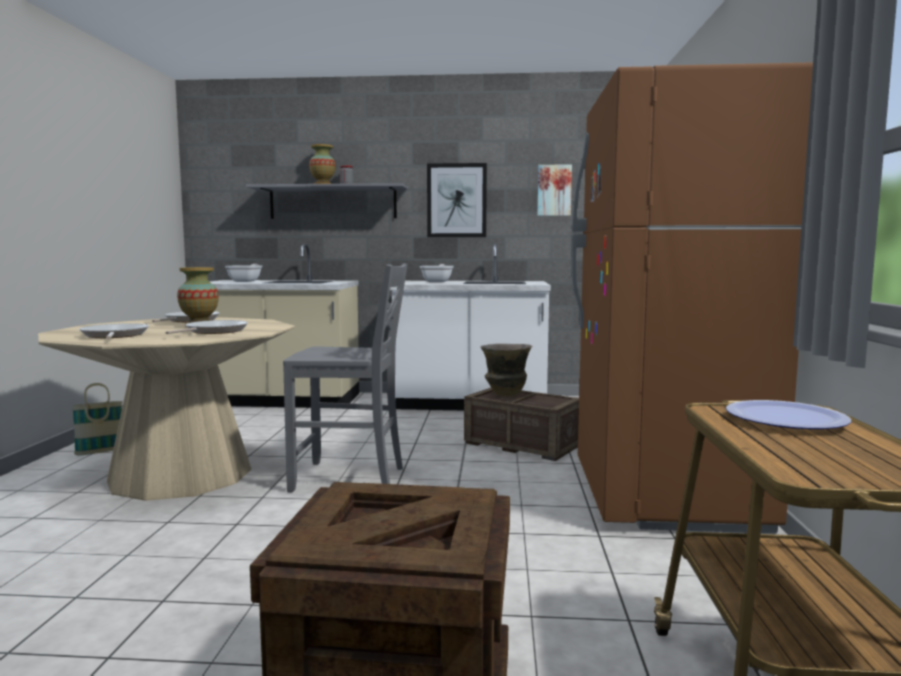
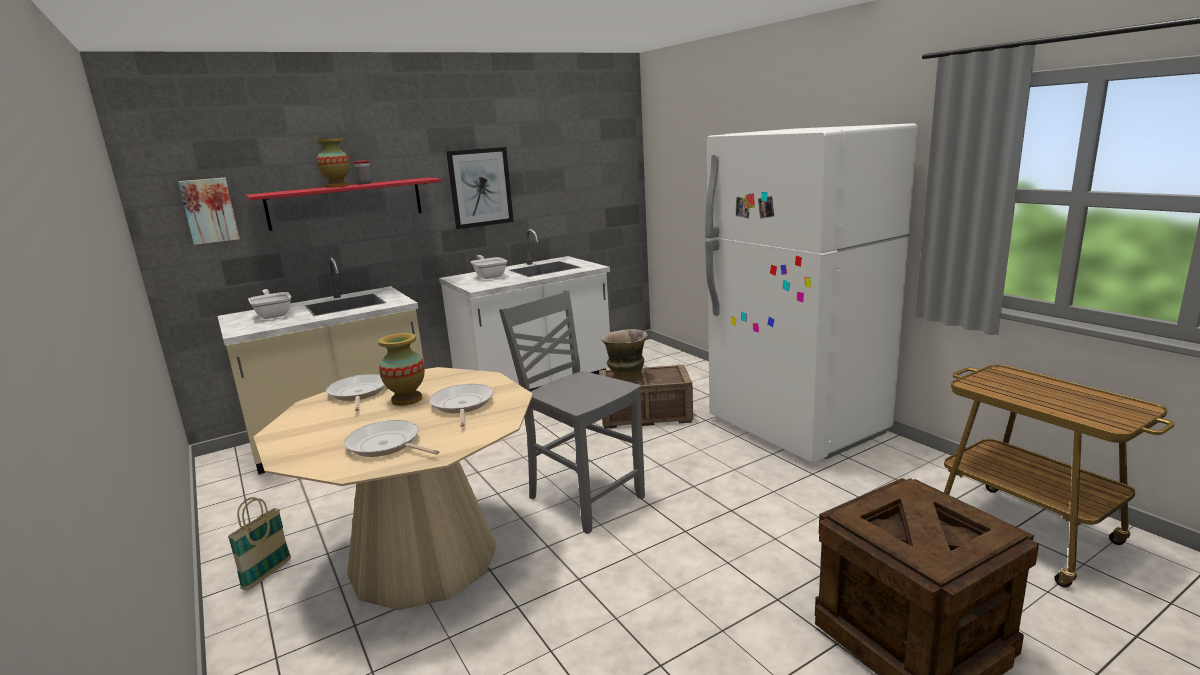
camera: 35 degrees left, 10 degrees up
grey shelf [246,183,408,219] -> red shelf [246,178,442,231]
grey chair [283,263,407,493] -> grey chair turned 105 degrees counterclockwise [499,290,645,534]
picture [537,164,572,216] -> picture moved to [178,178,240,245]
brown fridge [571,62,813,534] -> white fridge [705,123,918,463]
plate [726,400,851,429] -> none

